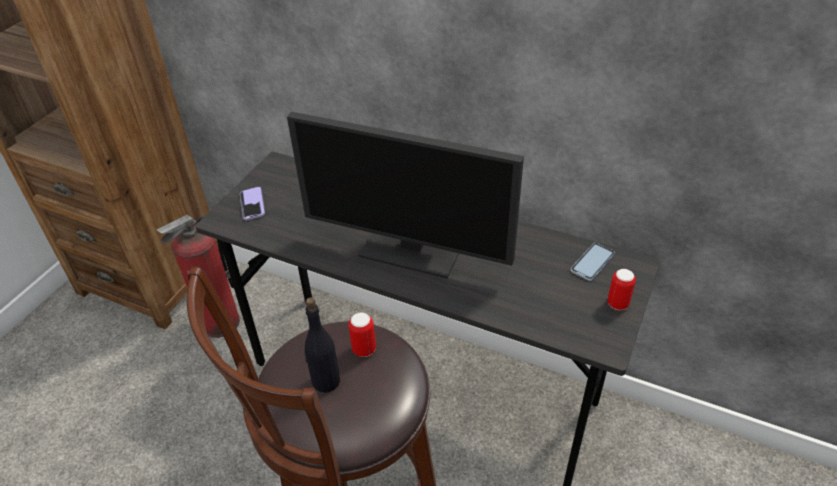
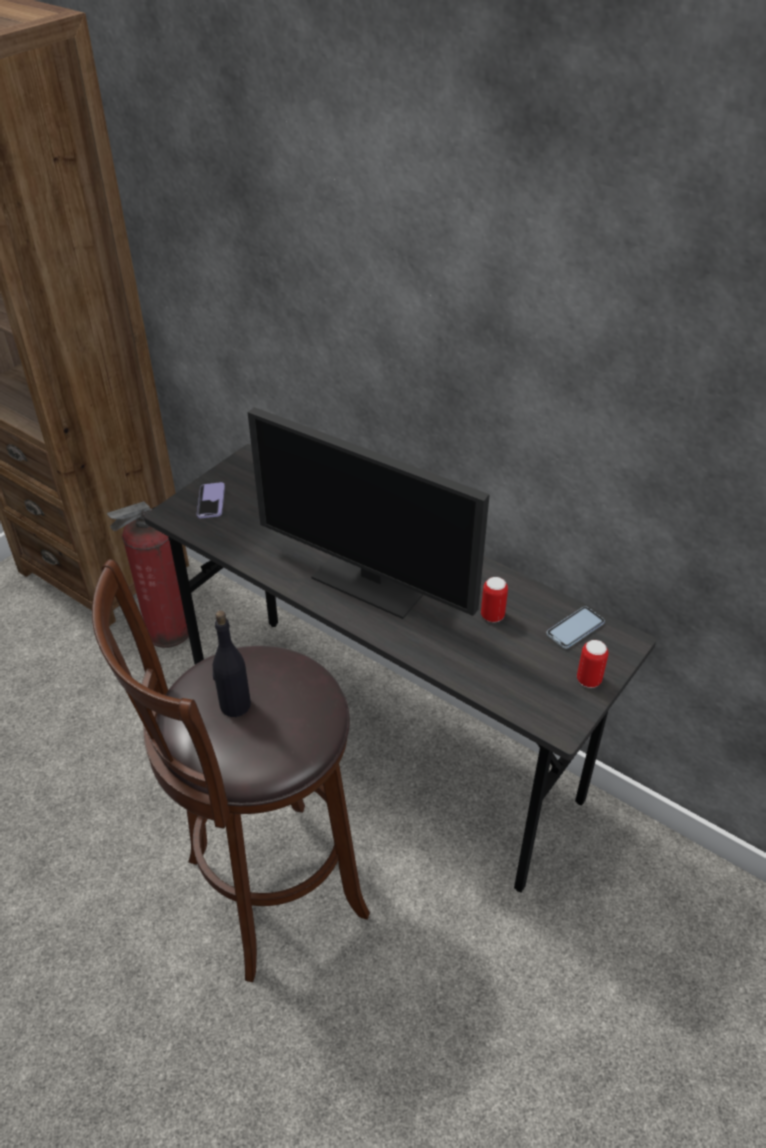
camera: 10 degrees right, 0 degrees up
can [348,312,376,357] -> can moved to [481,577,508,622]

